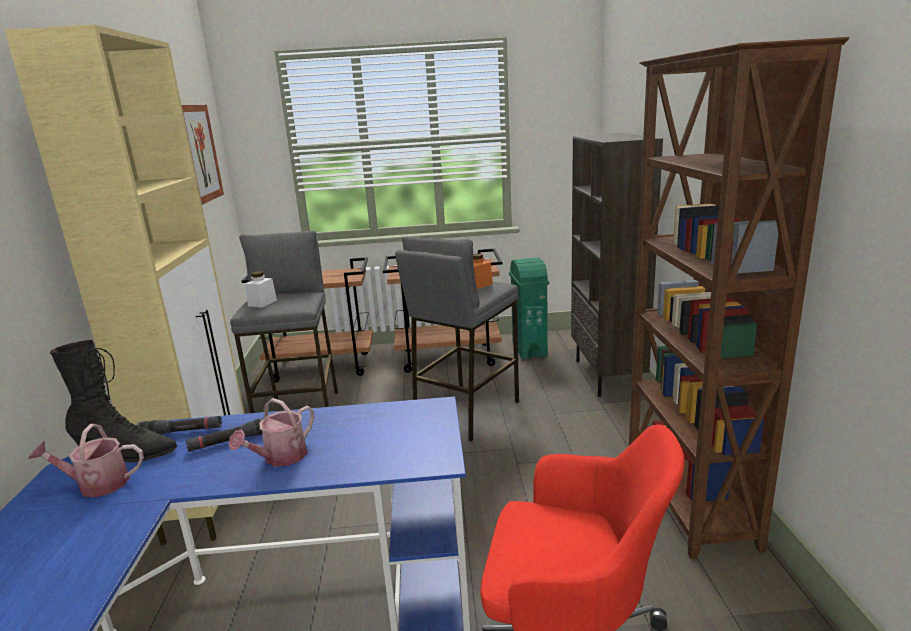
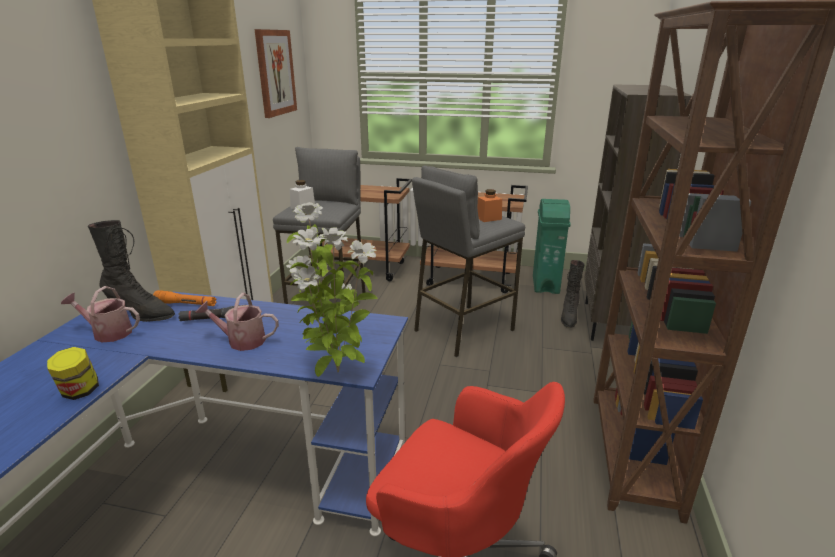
camera: 15 degrees right, 5 degrees up
black flashlight [137,416,222,435] -> orange flashlight [153,290,217,306]
watering can [228,398,314,467] -> watering can turned 45 degrees clockwise [195,293,279,351]
none -> jar [47,347,99,400]
none -> potted plant [286,202,378,377]
none -> black boot [561,260,585,328]

